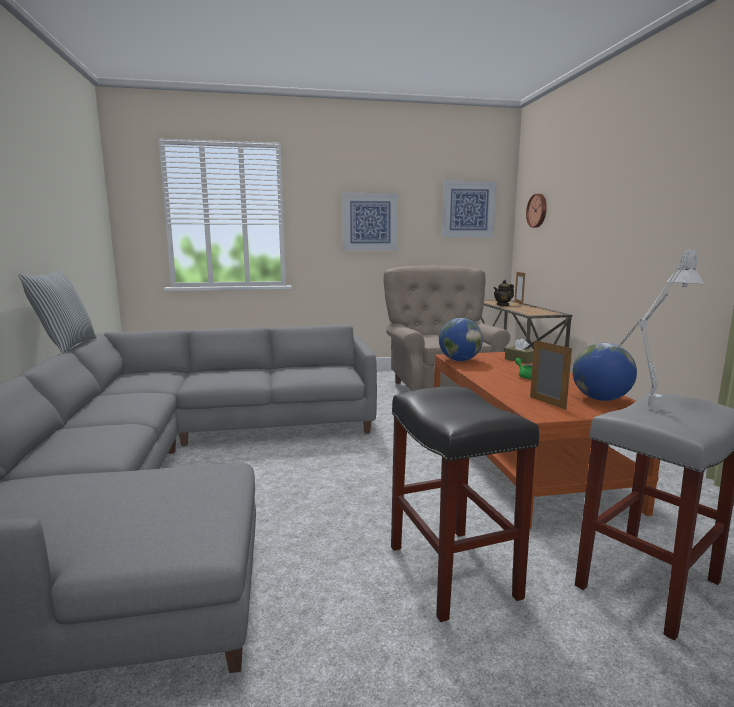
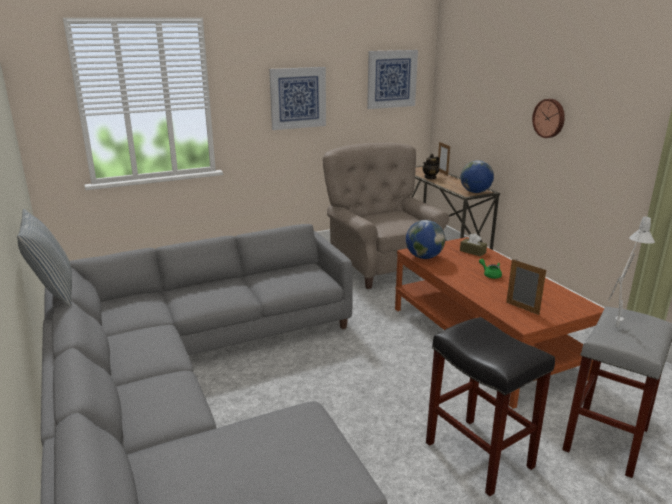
camera: 15 degrees left, 10 degrees up
wall clock [526,194,547,228] -> wall clock moved to [532,99,565,138]
globe [572,343,637,401] -> globe moved to [461,160,494,193]

